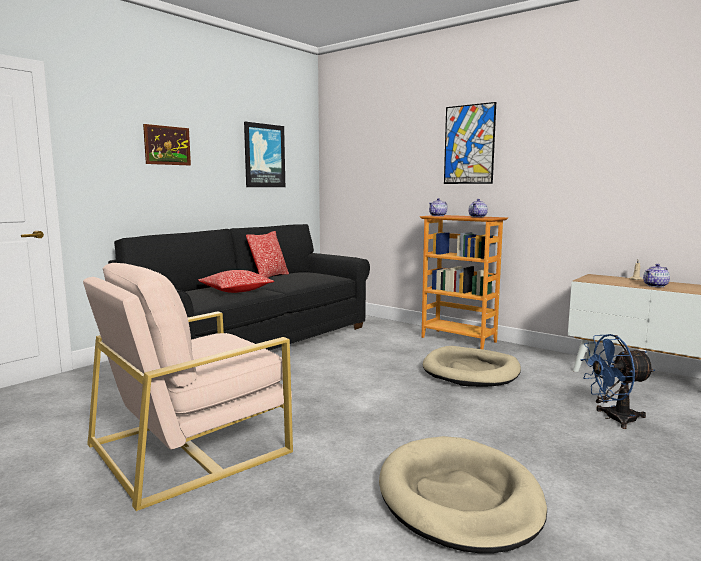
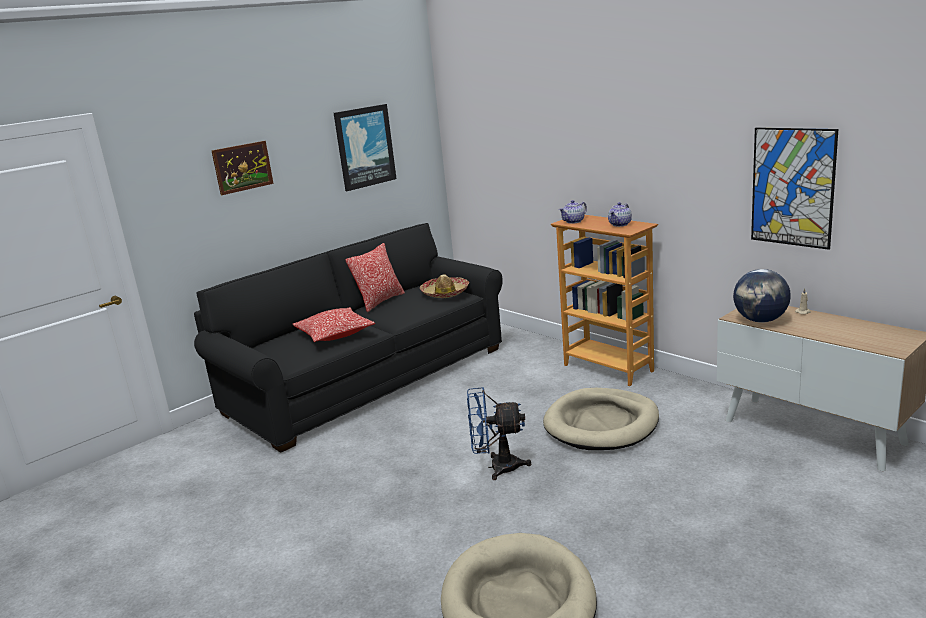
camera: 10 degrees right, 10 degrees up
beige armchair [83,263,293,511] -> none
picture [444,102,496,184] -> picture moved to [751,127,838,250]
blue fan [581,334,655,429] -> blue fan moved to [467,387,531,480]
teapot [643,264,670,287] -> none
none -> hat [420,274,469,298]
none -> globe [733,269,791,323]

